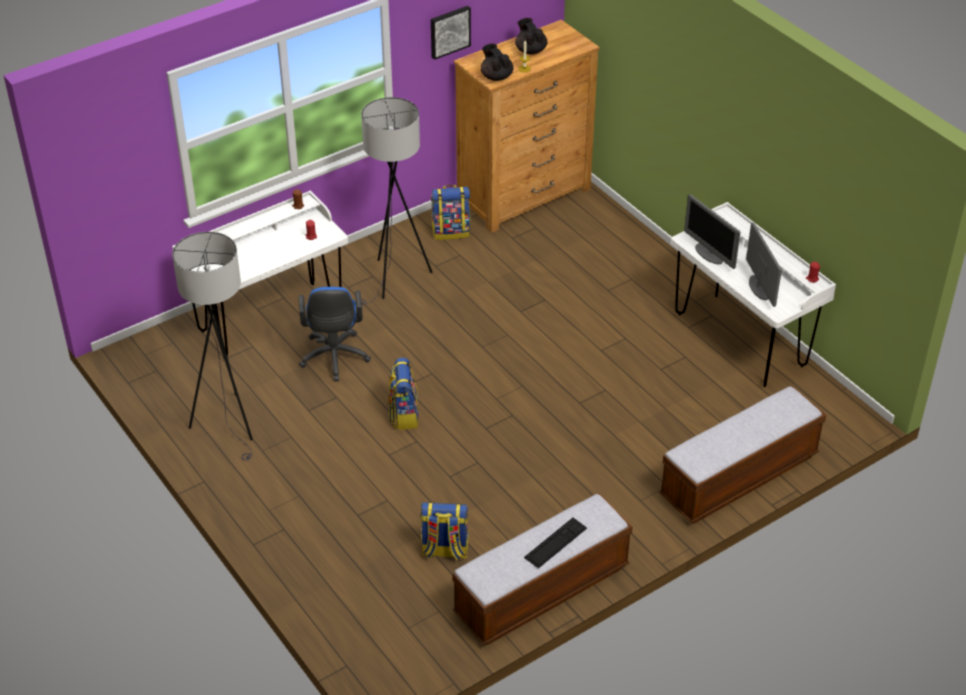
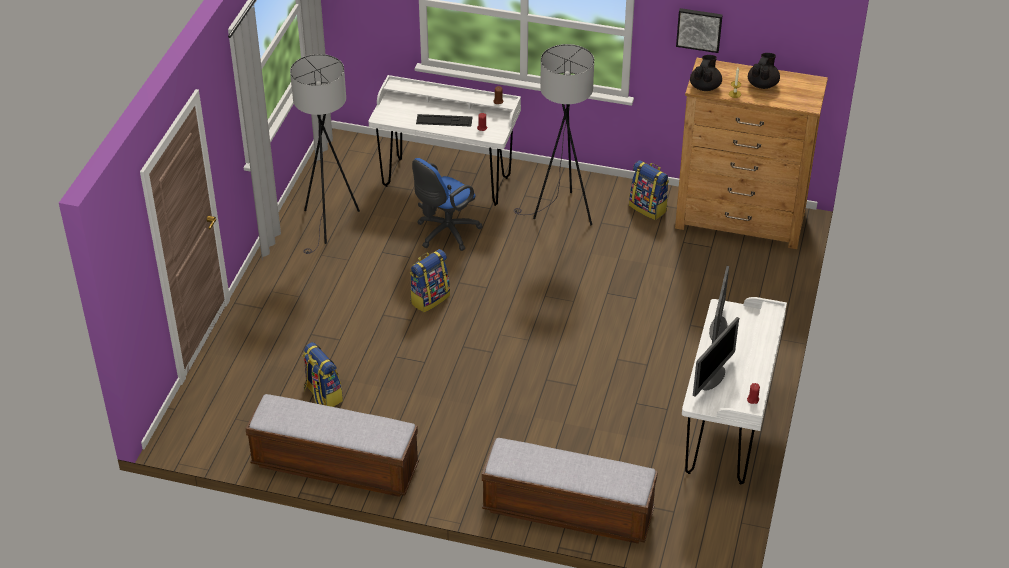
camera: 50 degrees right, 0 degrees up
keyboard [524,518,587,568] -> keyboard moved to [416,114,473,127]

